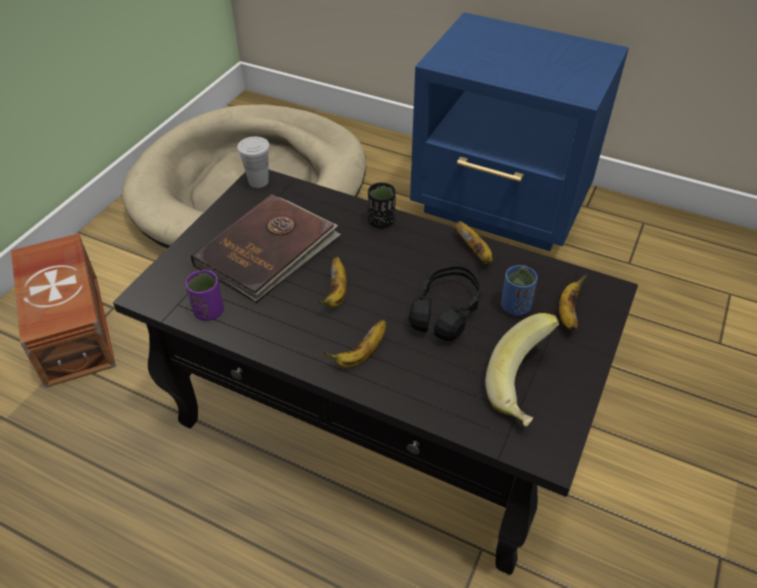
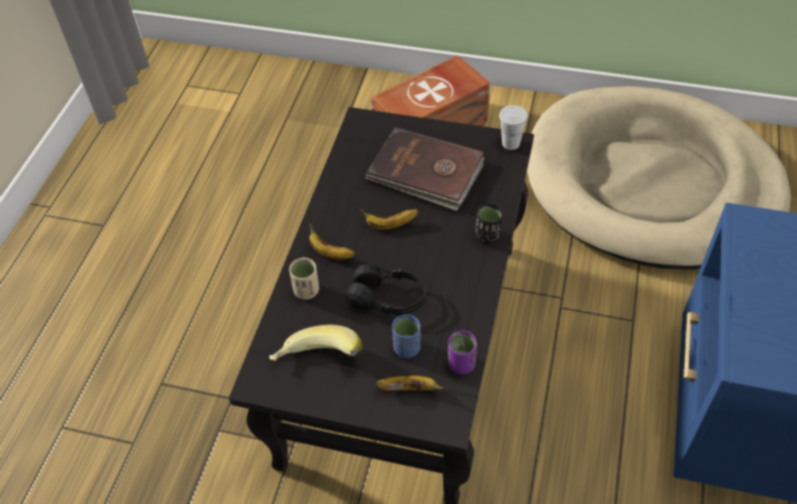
camera: 80 degrees right, 5 degrees up
purple cup [185,270,224,321] -> purple cup moved to [448,331,477,374]
banana [456,221,493,264] -> none
none -> beige cup [289,257,319,300]

